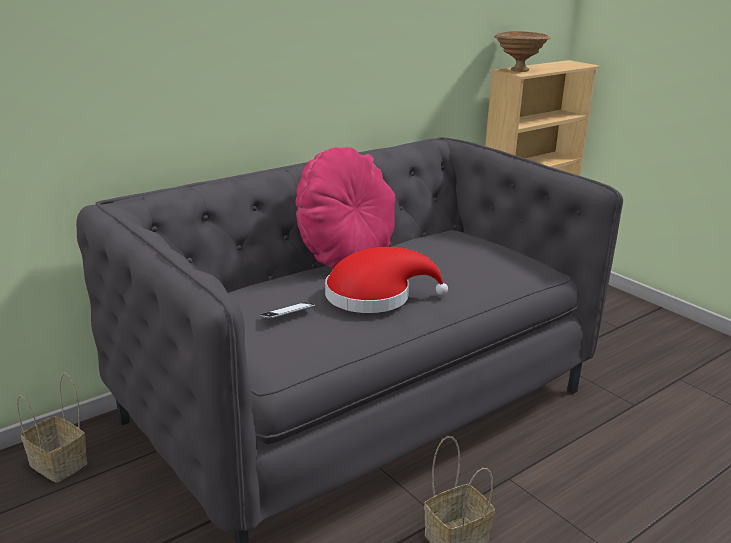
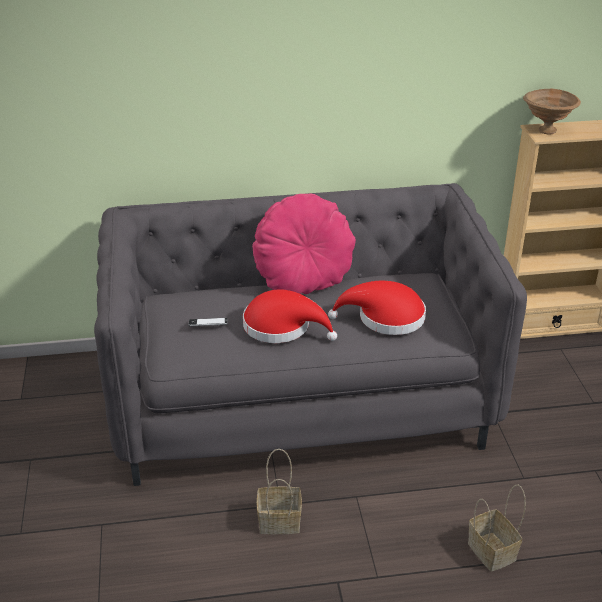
camera: 30 degrees right, 10 degrees up
basket [17,373,87,483] -> basket moved to [468,484,526,571]
none -> red hat [328,281,426,335]

